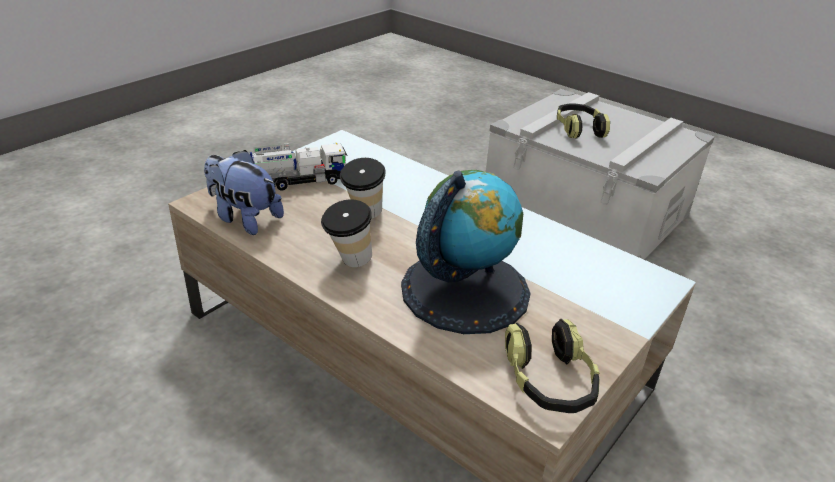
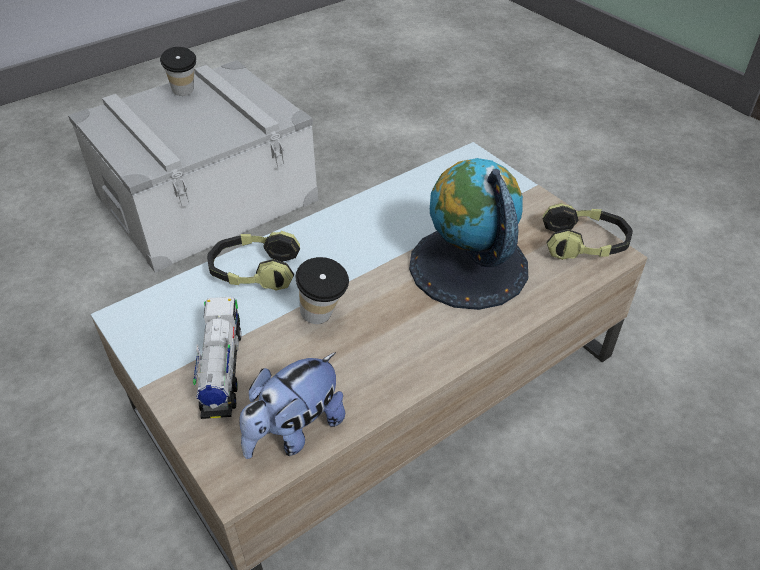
camera: 75 degrees left, 10 degrees up
cup [321,199,372,267] -> cup moved to [160,47,196,96]
headphones [557,103,610,139] -> headphones moved to [207,231,300,291]

